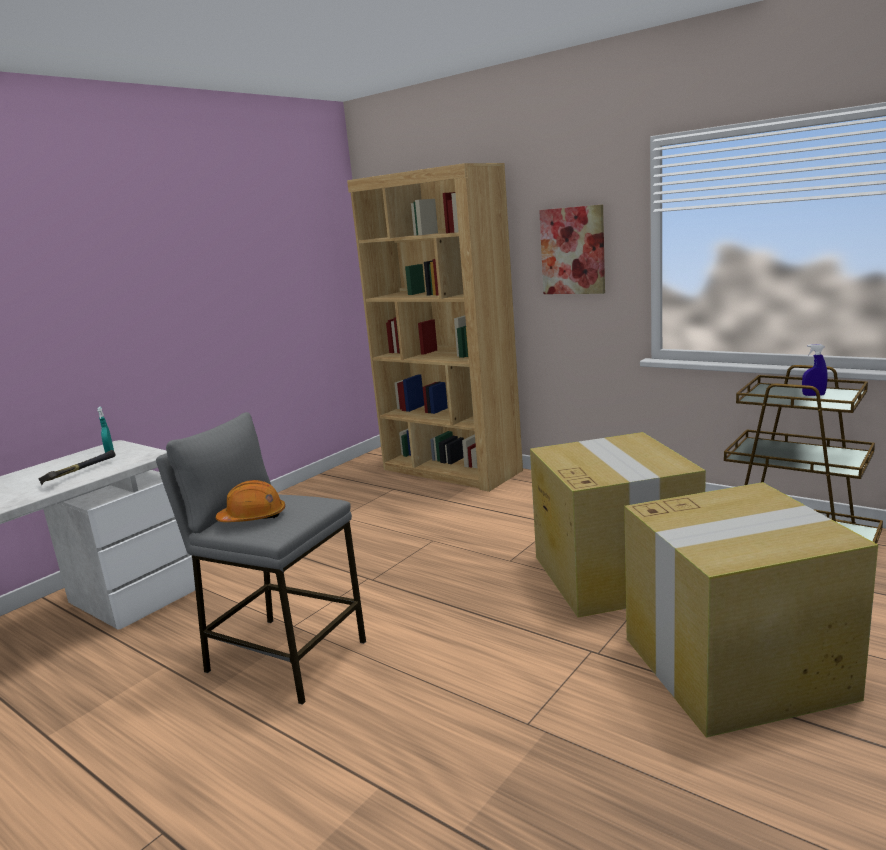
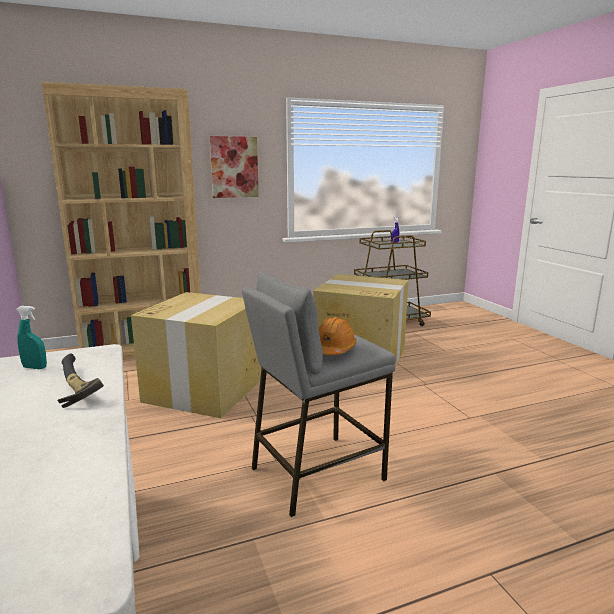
camera: 60 degrees left, 0 degrees up
cardboard box [624,482,878,738] -> cardboard box moved to [131,292,262,418]

